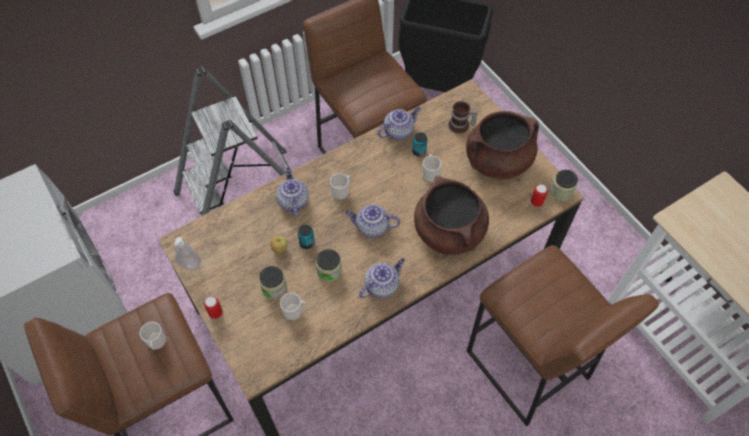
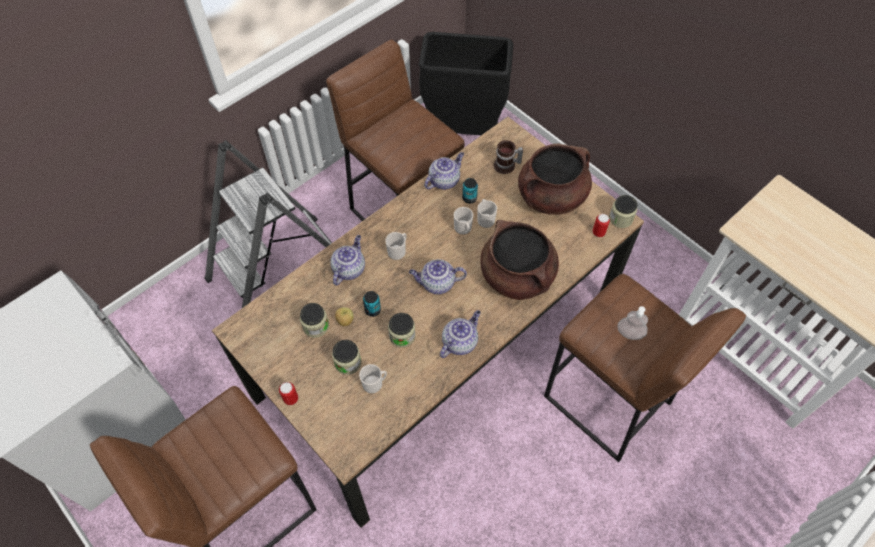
camera: 10 degrees left, 0 degrees up
mug [140,322,166,350] -> mug moved to [454,207,473,235]
soap dispenser [174,237,201,270] -> soap dispenser moved to [618,306,648,340]
teapot [276,168,309,218] -> teapot turned 45 degrees clockwise [330,235,365,285]
none -> jar [300,303,329,338]

